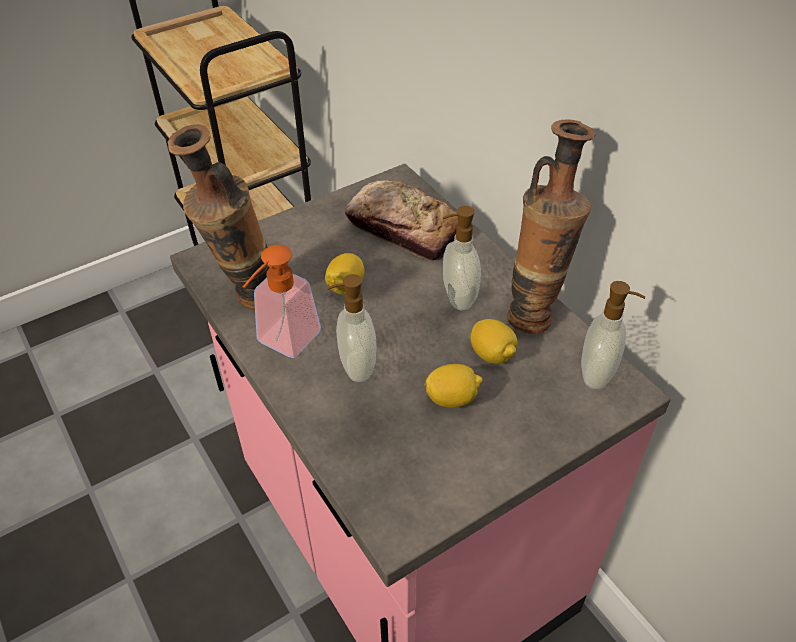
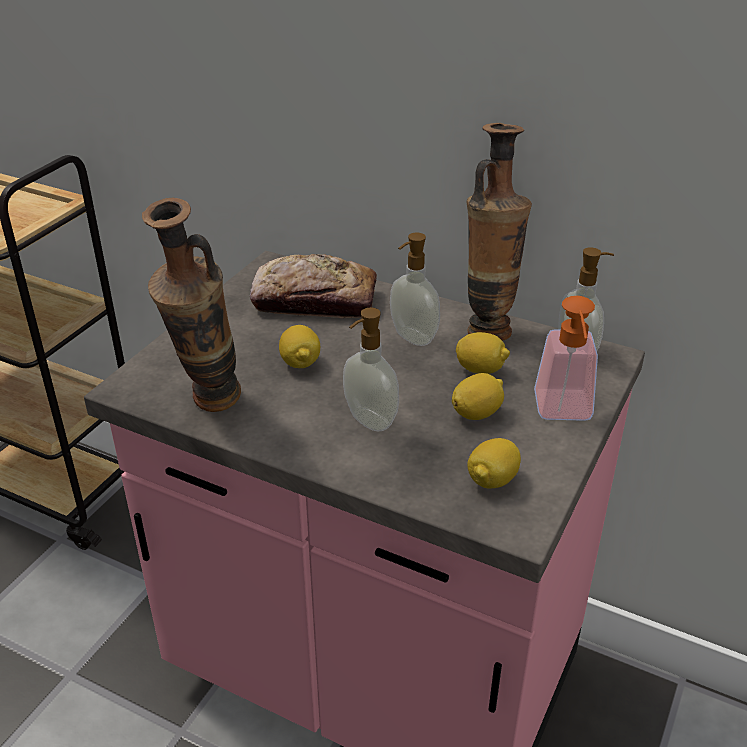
camera: 30 degrees left, 10 degrees down
soap dispenser [243,245,321,358] -> soap dispenser moved to [534,296,598,421]
none -> lemon [467,438,521,489]

